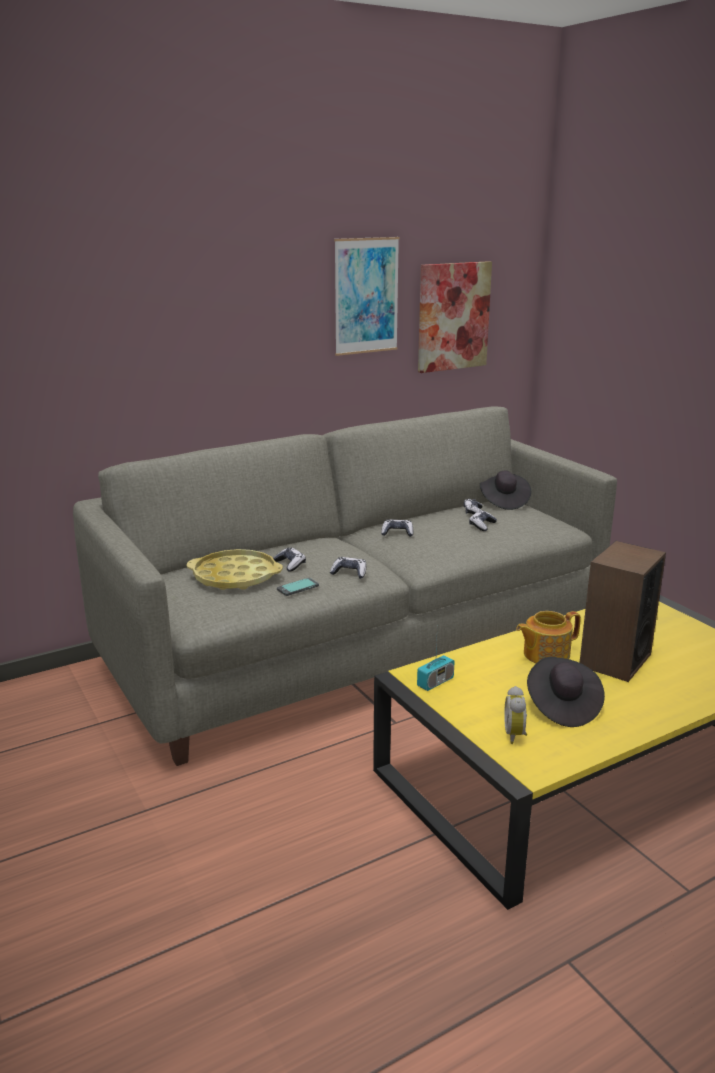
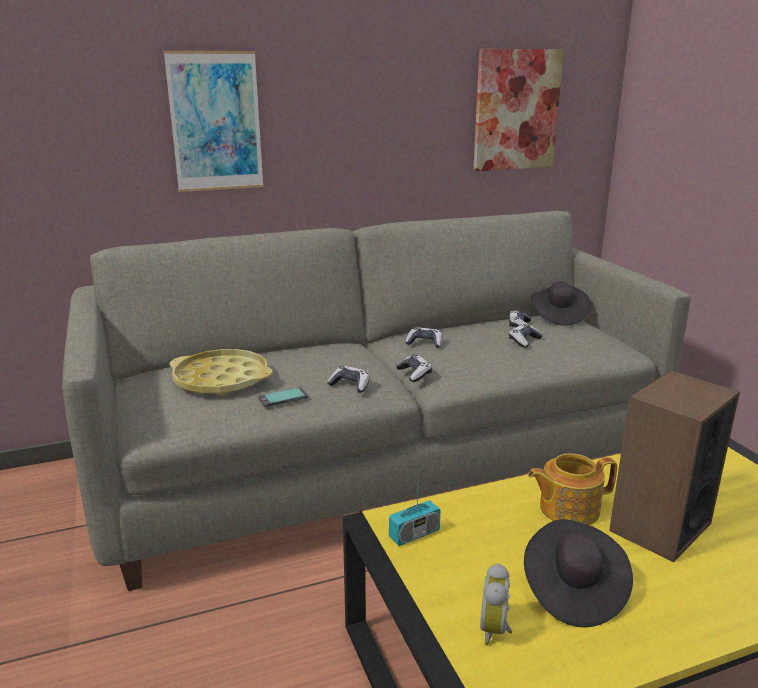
camera: 10 degrees right, 0 degrees up
game controller [273,547,306,571] -> game controller moved to [396,354,432,382]
picture [334,237,399,356] -> picture moved to [164,51,264,192]

